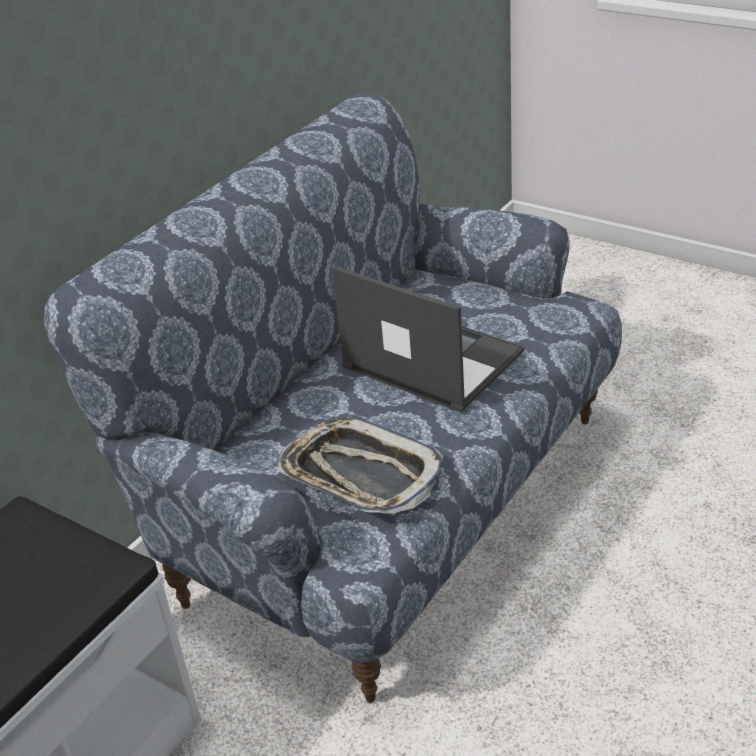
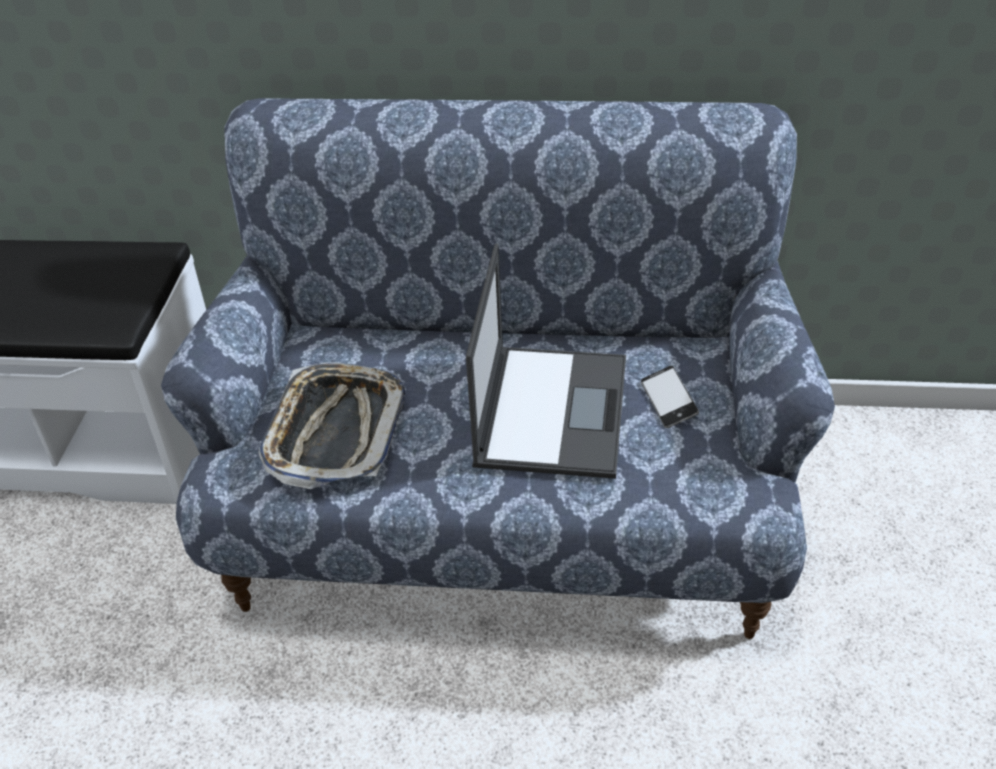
camera: 60 degrees right, 5 degrees up
none -> phone [641,366,699,428]

